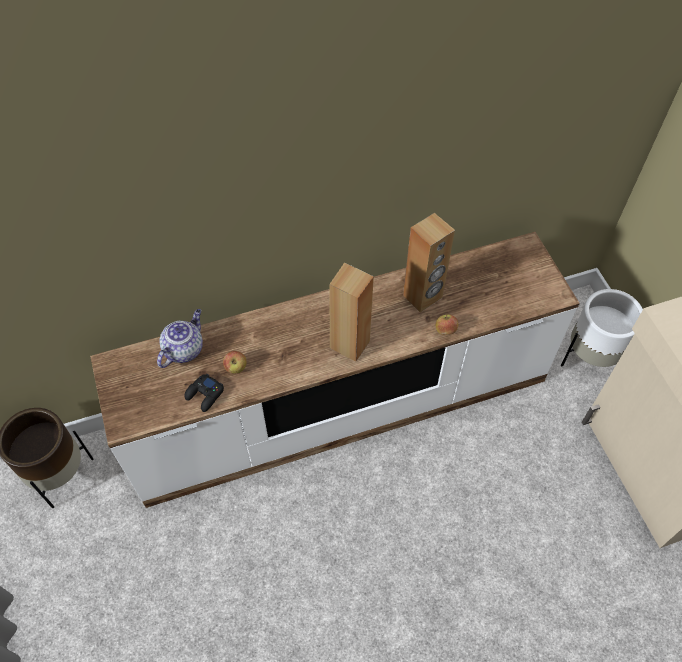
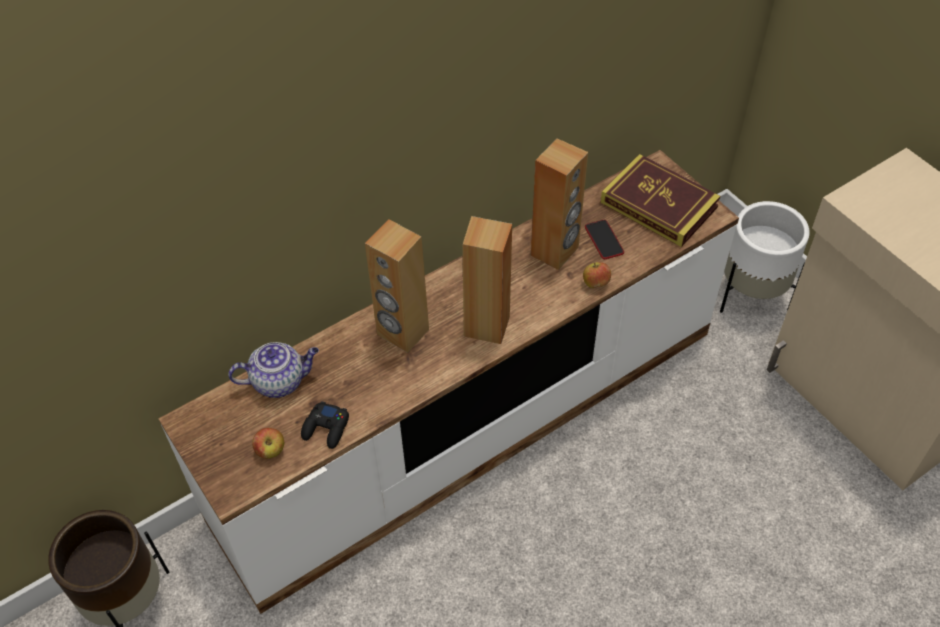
camera: 15 degrees left, 5 degrees down
teapot [157,309,203,368] -> teapot turned 60 degrees clockwise [228,342,319,398]
apple [223,351,247,373] -> apple moved to [252,428,284,459]
none -> brown speaker [365,219,429,353]
none -> phone [585,220,624,259]
none -> book [601,154,720,247]

